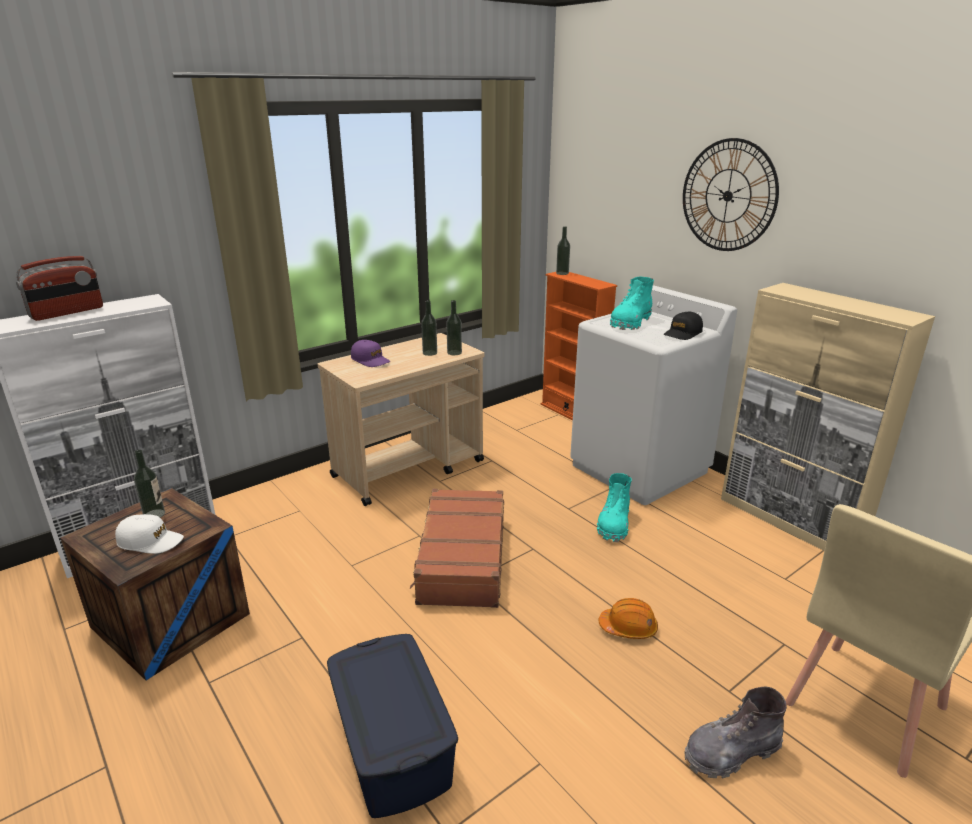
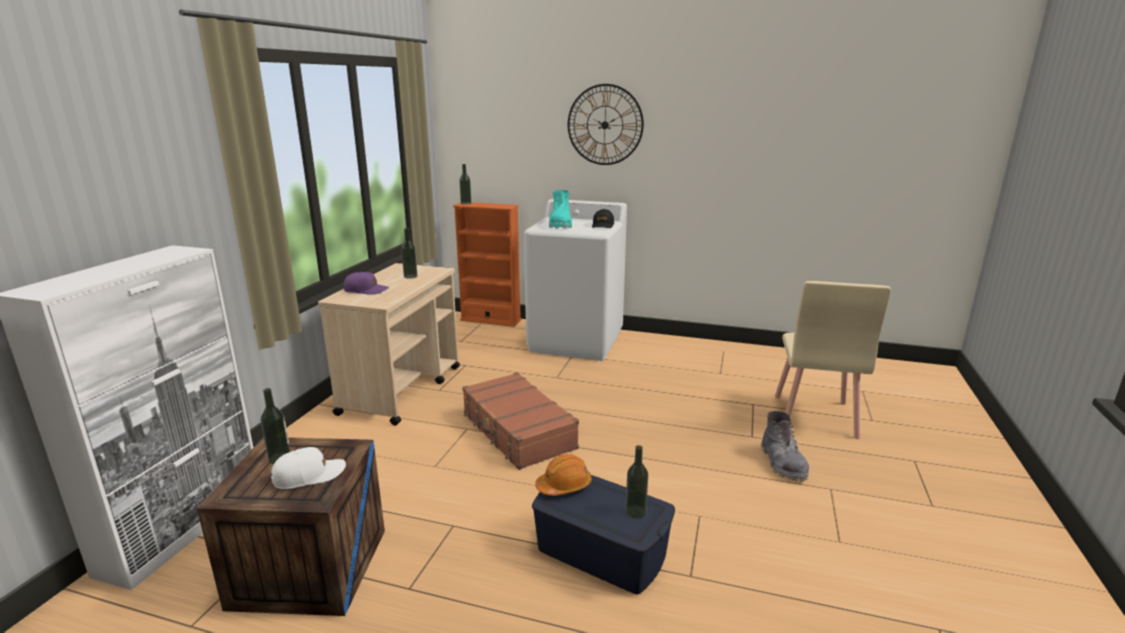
camera: 35 degrees left, 5 degrees down
radio [16,256,103,321] -> none
bottle [446,300,462,355] -> bottle moved to [625,445,648,519]
turquoise boot [597,473,632,542] -> none
orange hard hat [599,598,658,639] -> orange hard hat moved to [535,454,592,496]
grey boot [684,686,787,778] -> grey boot turned 45 degrees counterclockwise [761,411,809,481]
beige cabinet [721,283,935,551] -> none

